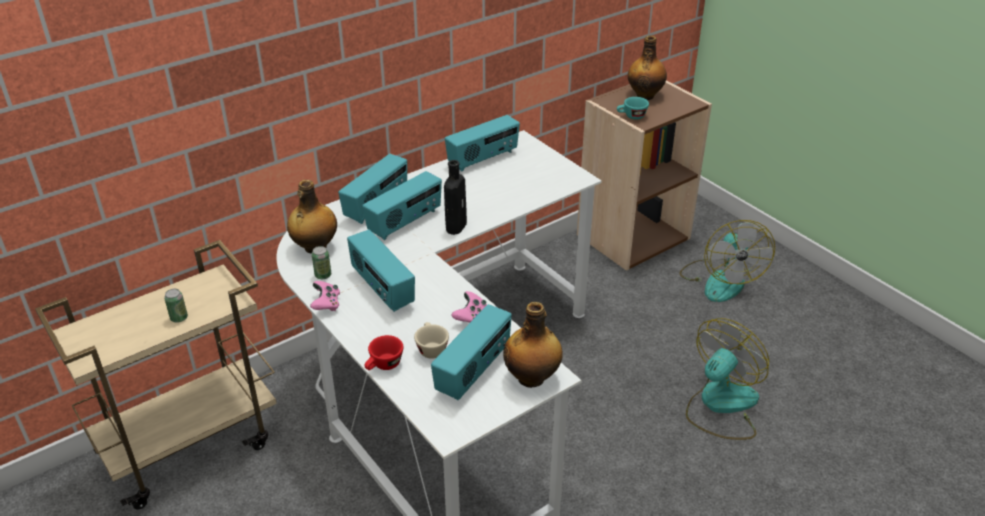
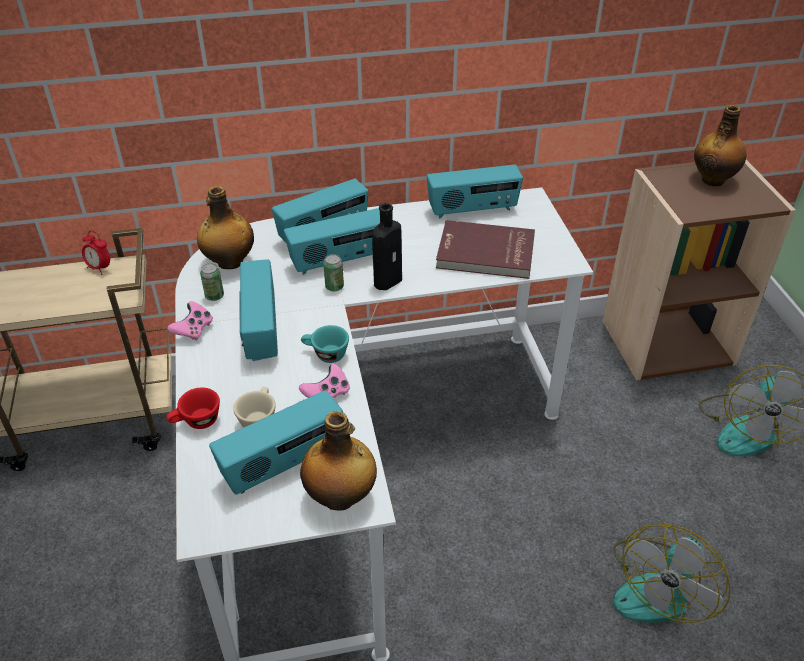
camera: 25 degrees right, 5 degrees up
can [164,289,188,323] -> can moved to [323,254,344,291]
turquoise cup [617,97,649,119] -> turquoise cup moved to [301,325,349,363]
fan [686,318,769,440] -> fan turned 150 degrees clockwise [613,524,731,623]
none -> alarm clock [82,231,110,275]
none -> red book [436,220,535,279]

